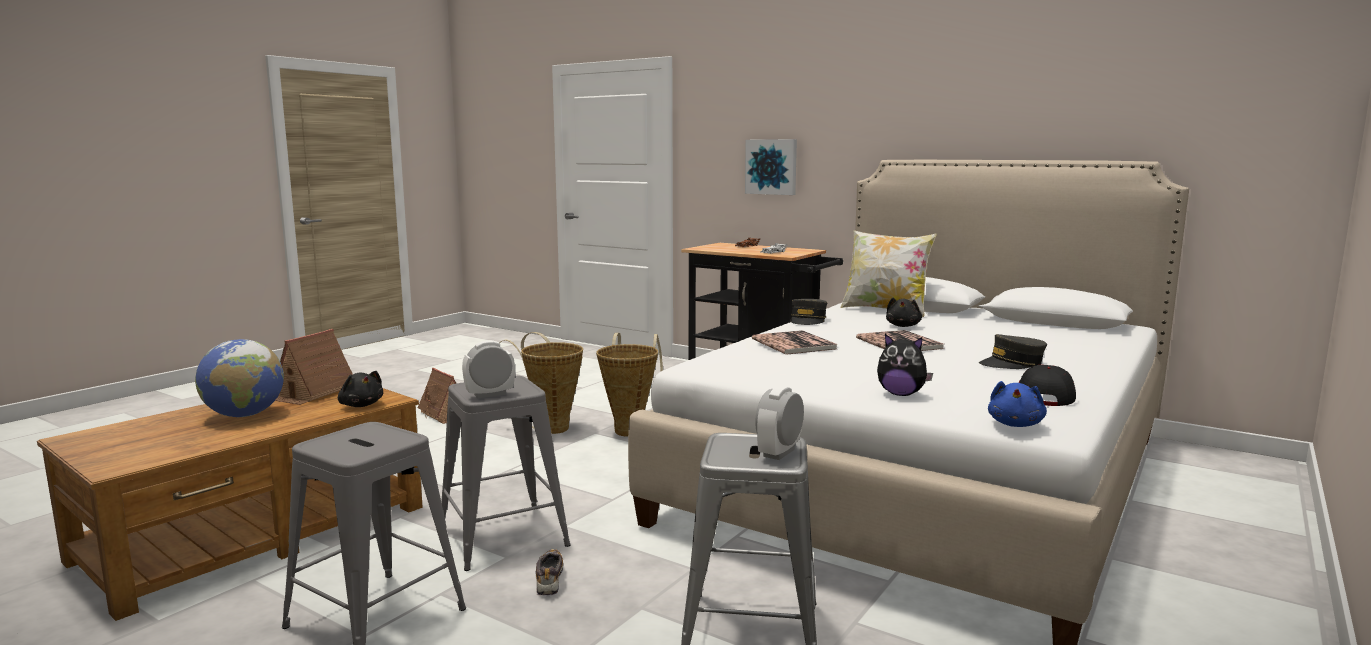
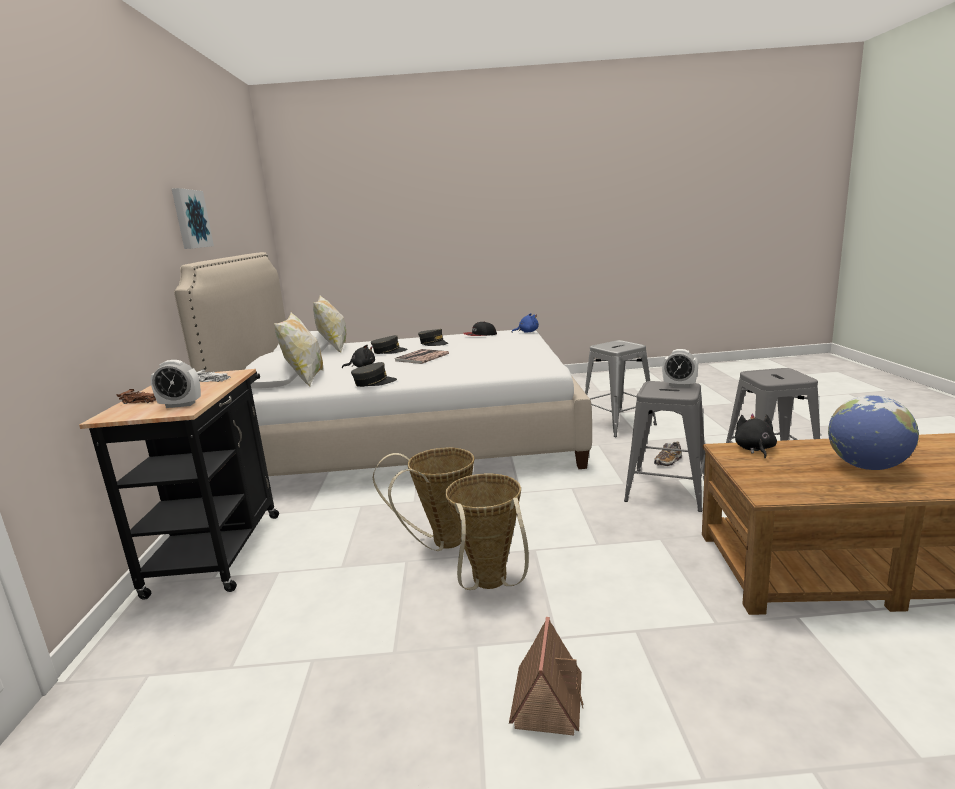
camera: 125 degrees left, 5 degrees up
toy house [275,329,353,405] -> none
picture [745,139,797,195] -> picture moved to [172,188,214,249]
book [752,330,837,355] -> none
alarm clock [755,386,804,460] -> alarm clock moved to [151,360,201,408]
plush toy [877,334,933,396] -> none
none -> pillow [313,296,346,353]
none -> grey cap [371,335,408,354]

